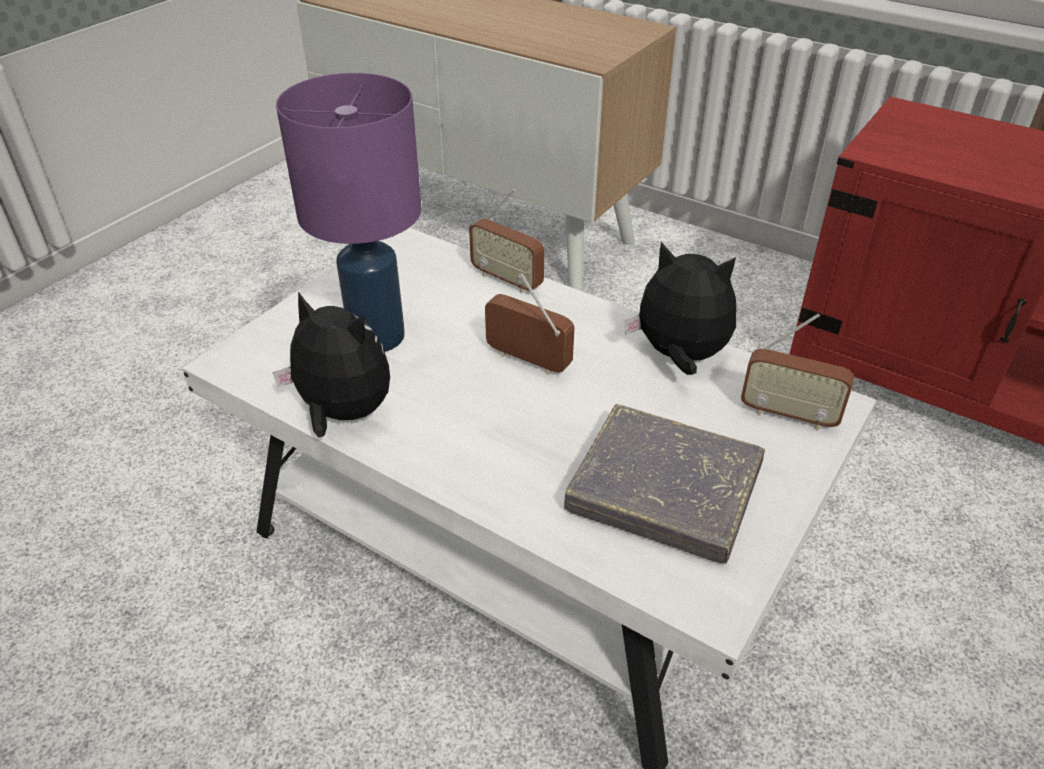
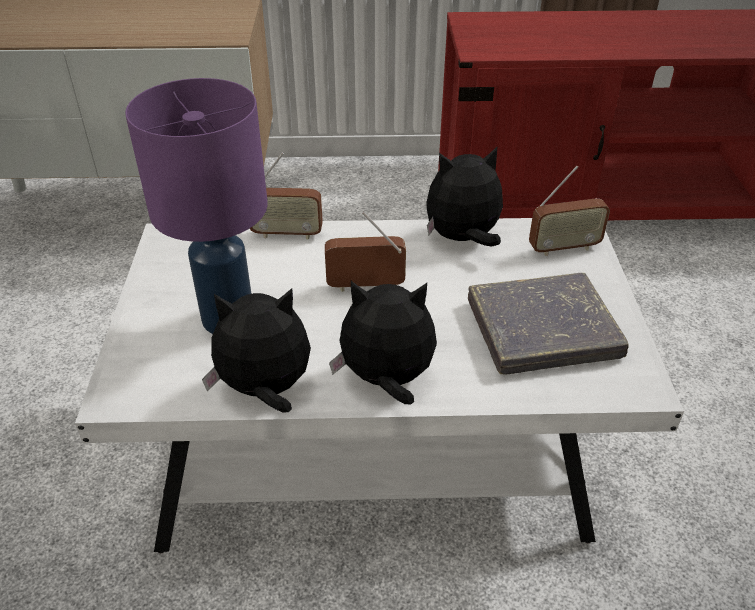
camera: 35 degrees left, 0 degrees up
none -> plush toy [329,281,437,404]

